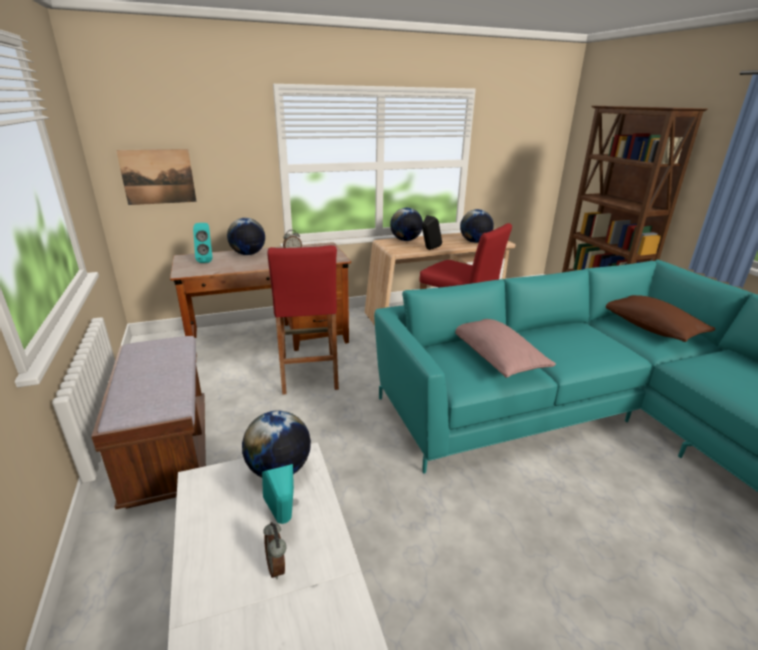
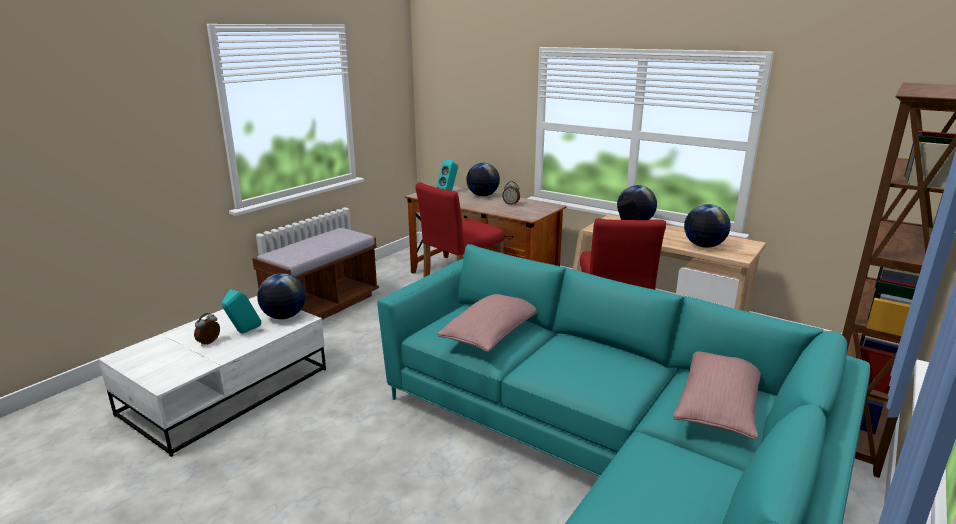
camera: 55 degrees right, 5 degrees down
picture [116,149,197,205] -> none
brown pillow [606,295,715,342] -> pink pillow [673,351,761,439]

